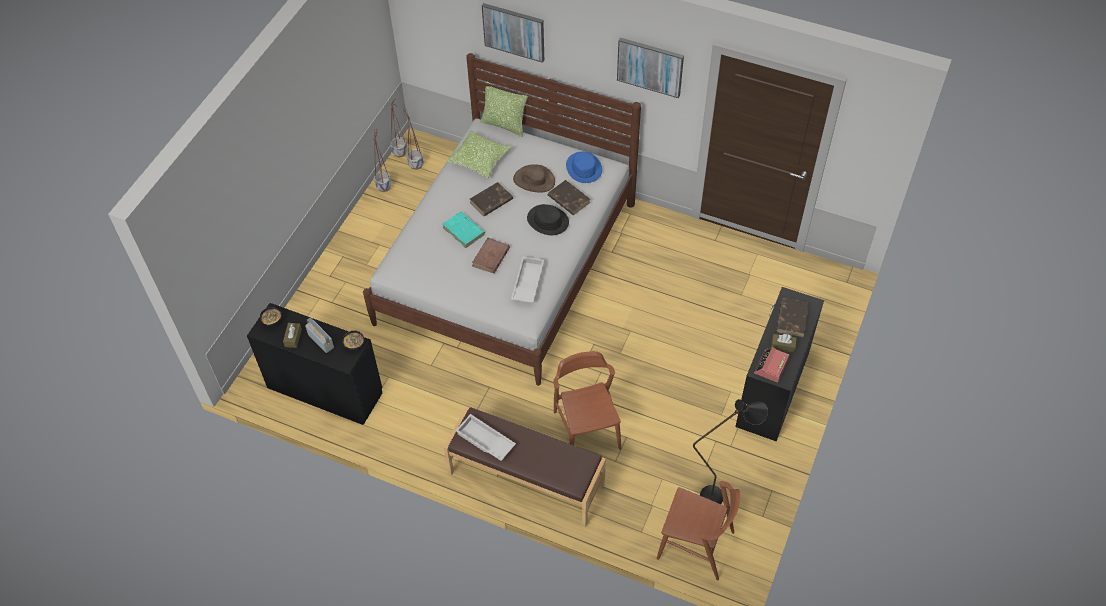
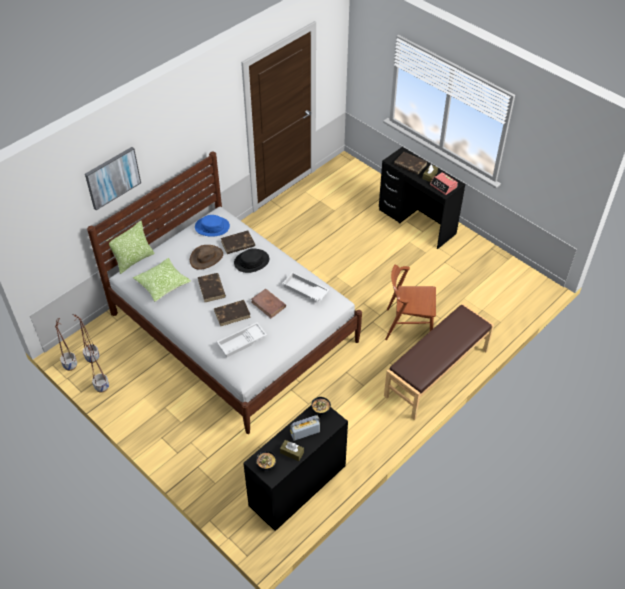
camera: 70 degrees left, 5 degrees down
turquoise book [443,212,485,248] -> brown book [214,300,251,326]
white tray [456,414,516,461] -> white tray moved to [217,322,267,357]
picture [617,38,684,98] -> none
brown chair [657,481,740,580] -> none
black floor lamp [693,399,768,504] -> none

